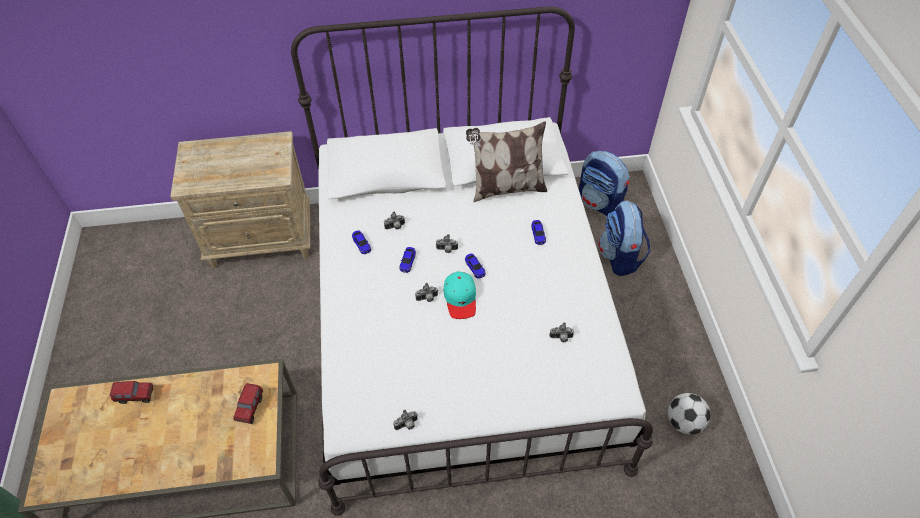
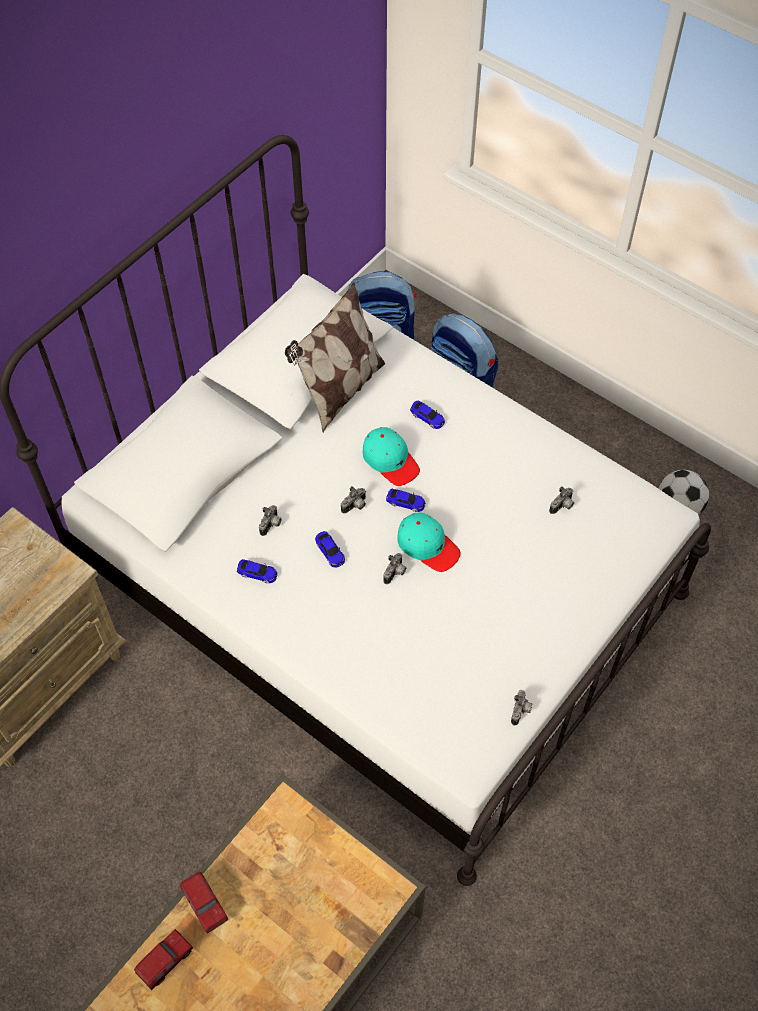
camera: 45 degrees left, 5 degrees up
toy truck [233,383,263,424] -> toy truck moved to [180,872,228,934]
none -> turquoise cap [363,427,420,486]

